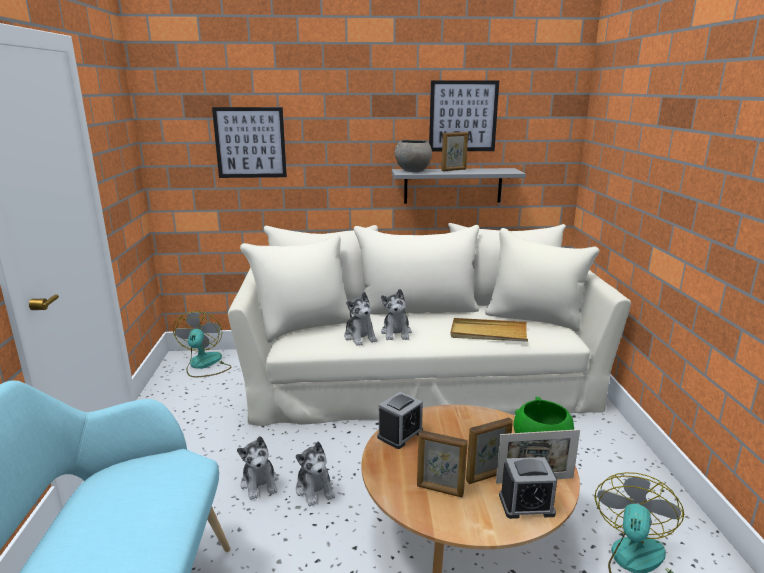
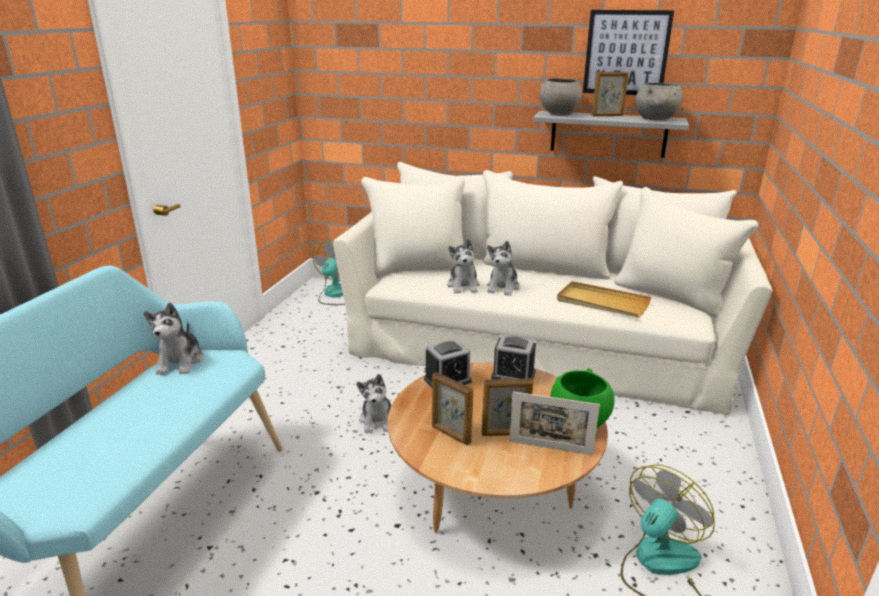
camera: 20 degrees right, 5 degrees up
picture [212,107,287,178] -> none
plush toy [237,436,278,500] -> plush toy moved to [144,302,204,375]
alarm clock [499,457,557,519] -> alarm clock moved to [491,335,536,380]
none -> grey bowl [636,83,683,121]

